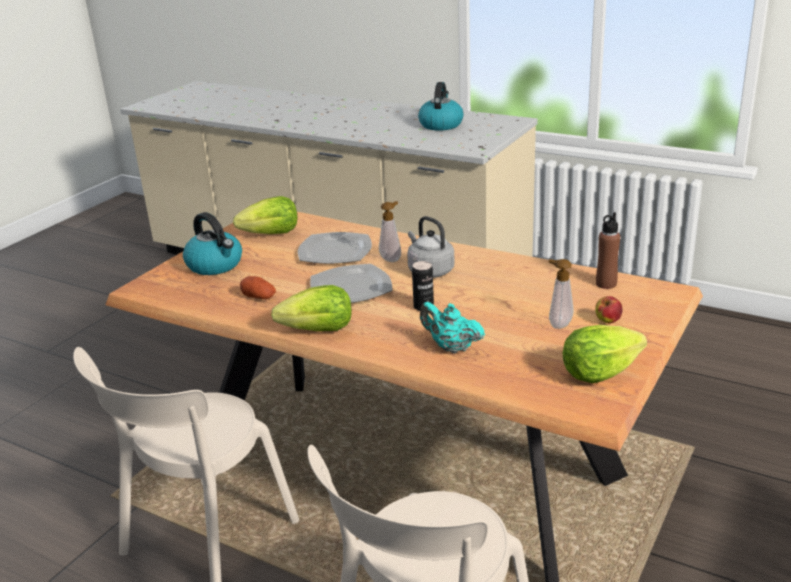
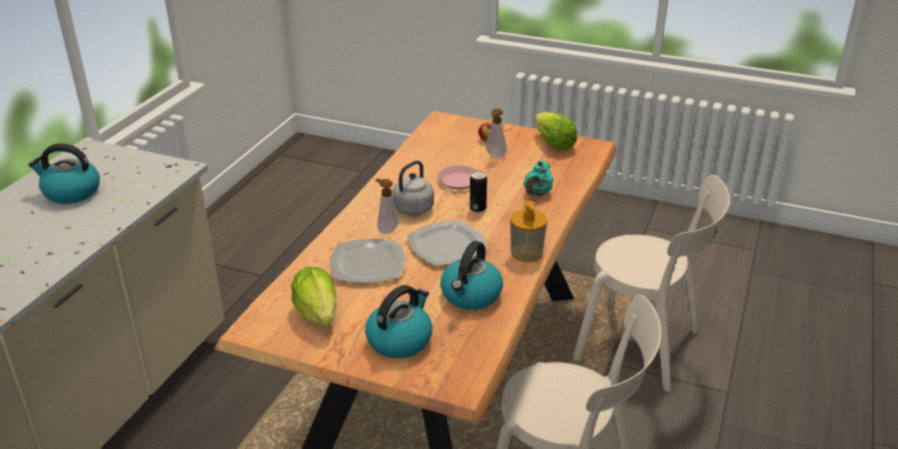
camera: 100 degrees left, 5 degrees up
potato [240,276,276,299] -> kettle [440,241,503,310]
lettuce [271,285,352,331] -> soap dispenser [510,201,547,262]
brown bottle [596,212,620,289] -> none
none -> pink plate [437,165,478,190]

